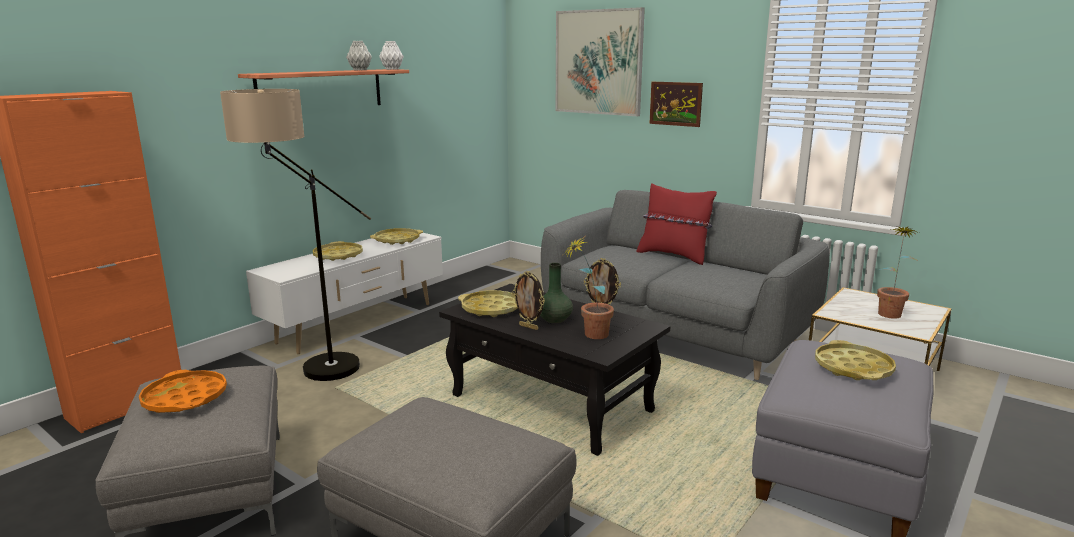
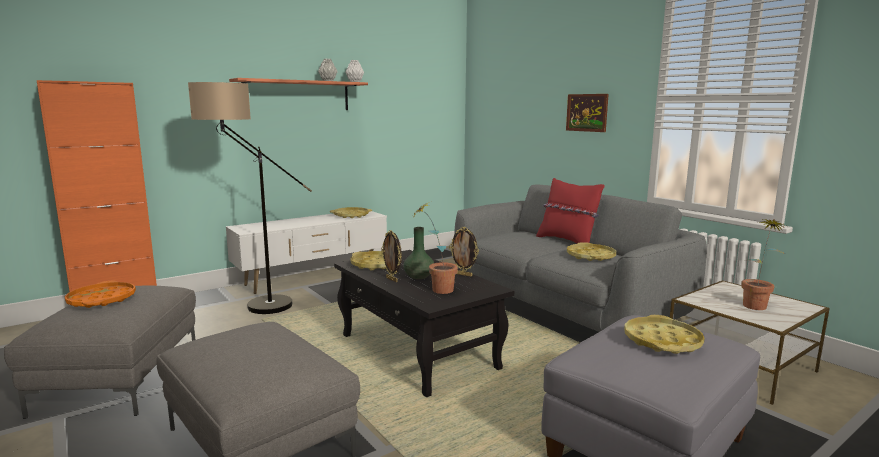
camera: 15 degrees right, 5 degrees down
yellow tray [313,241,363,261] -> yellow tray moved to [567,242,616,261]
picture [556,7,645,116] -> none

